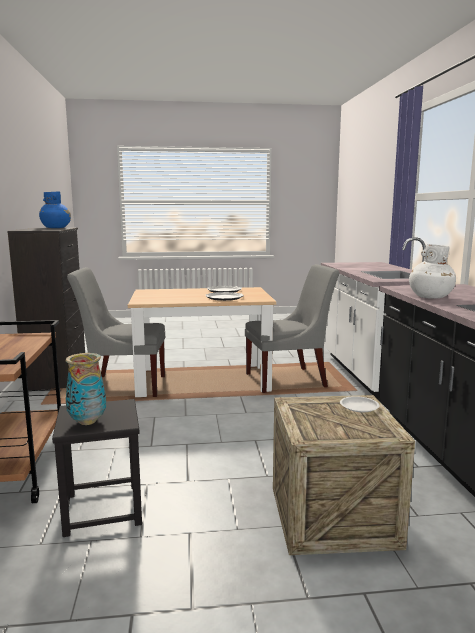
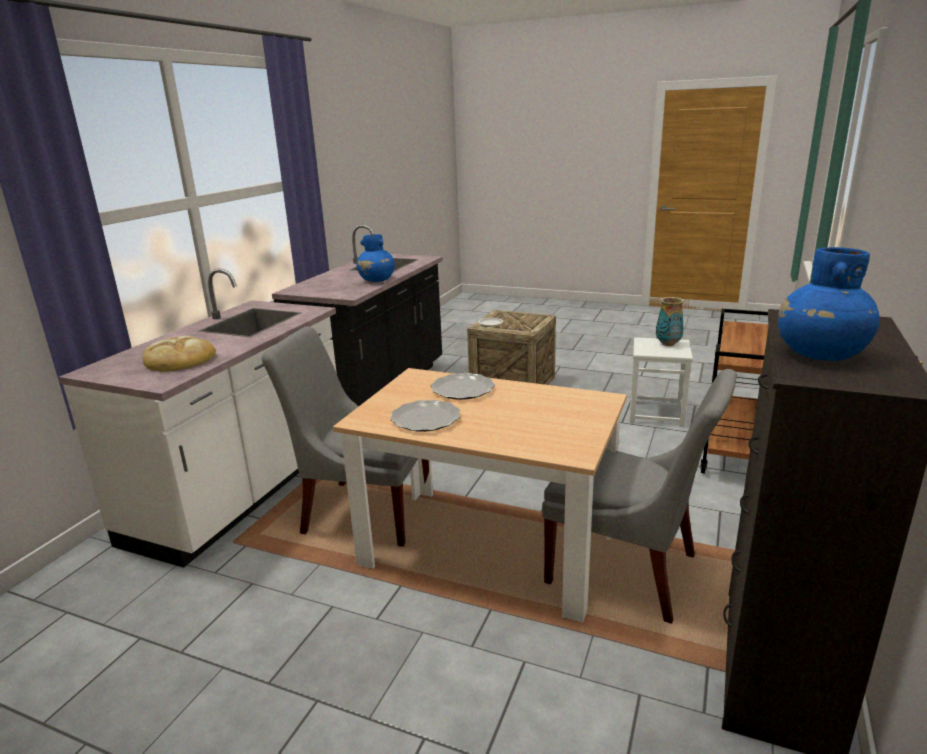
camera: 150 degrees left, 10 degrees up
black stool [52,399,142,537] -> white stool [630,337,693,427]
white vase [409,244,456,299] -> blue vase [357,234,395,282]
none -> bread [142,336,216,372]

